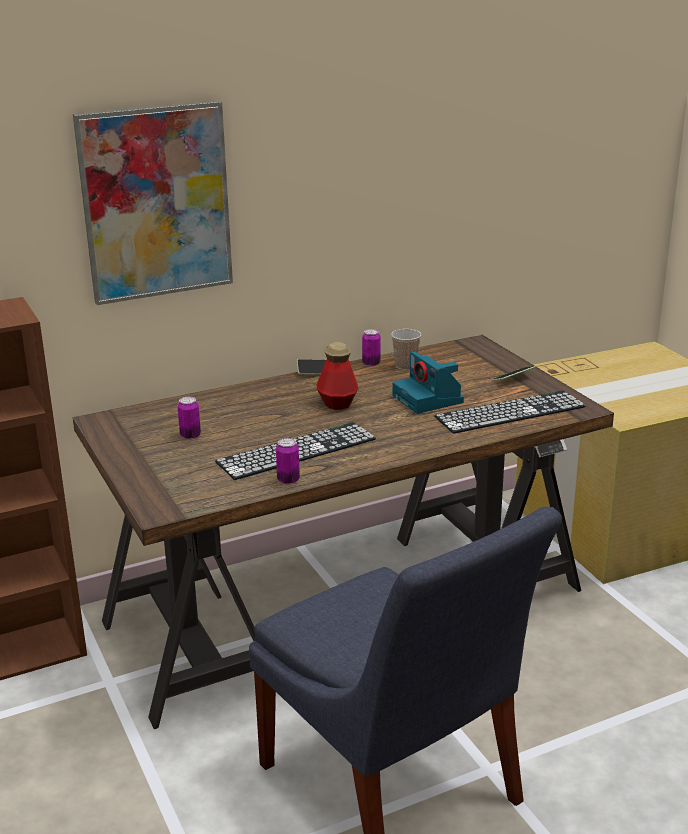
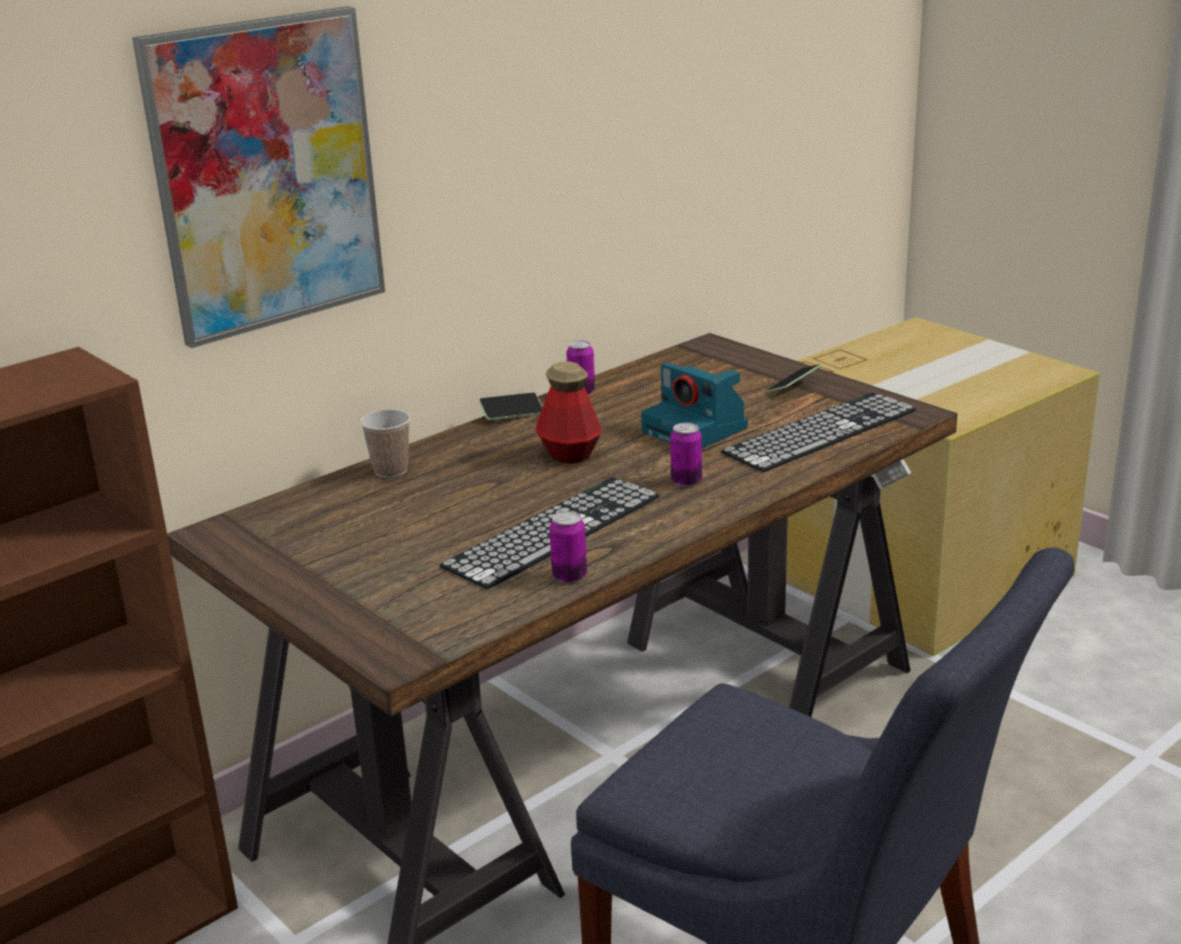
camera: 15 degrees left, 0 degrees up
can [177,397,201,439] -> can moved to [670,423,702,487]
cup [391,329,421,370] -> cup moved to [360,409,410,478]

